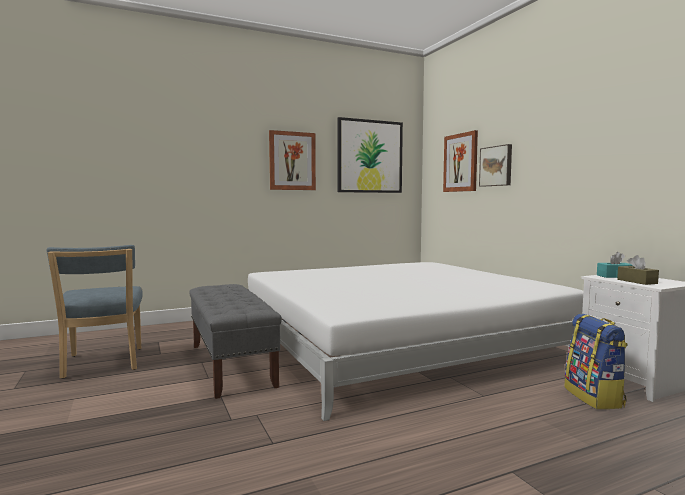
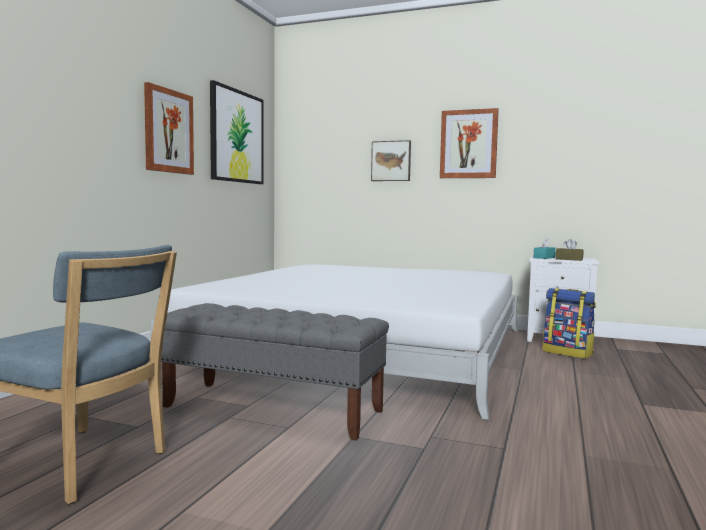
camera: 45 degrees left, 0 degrees up
picture [443,130,478,192] -> picture moved to [440,108,499,178]

